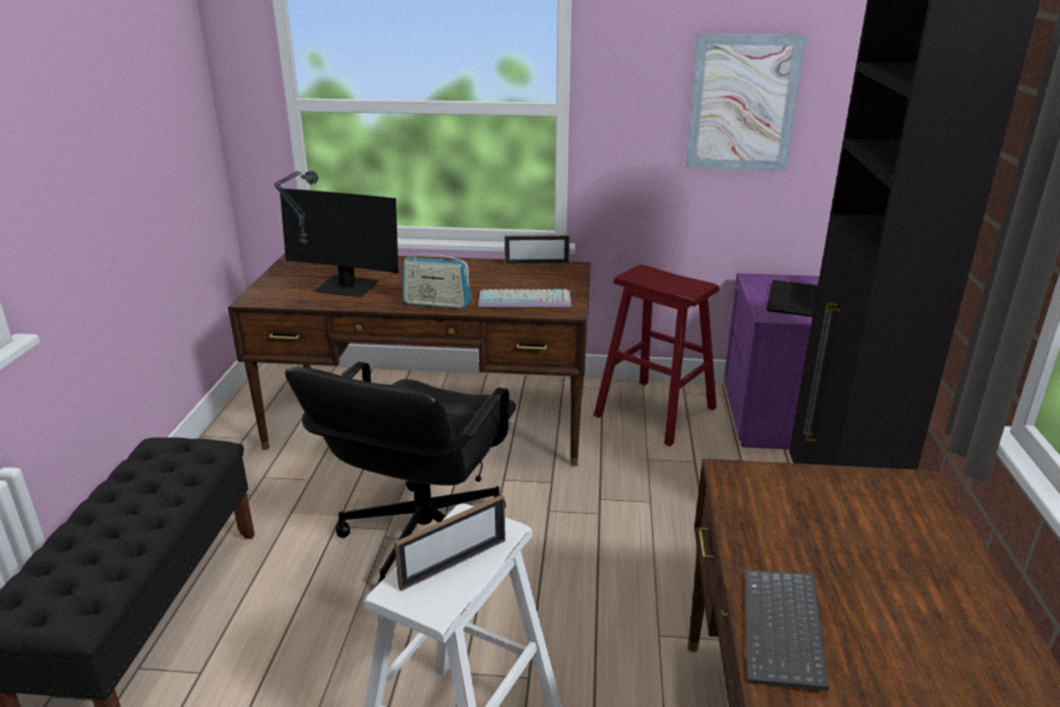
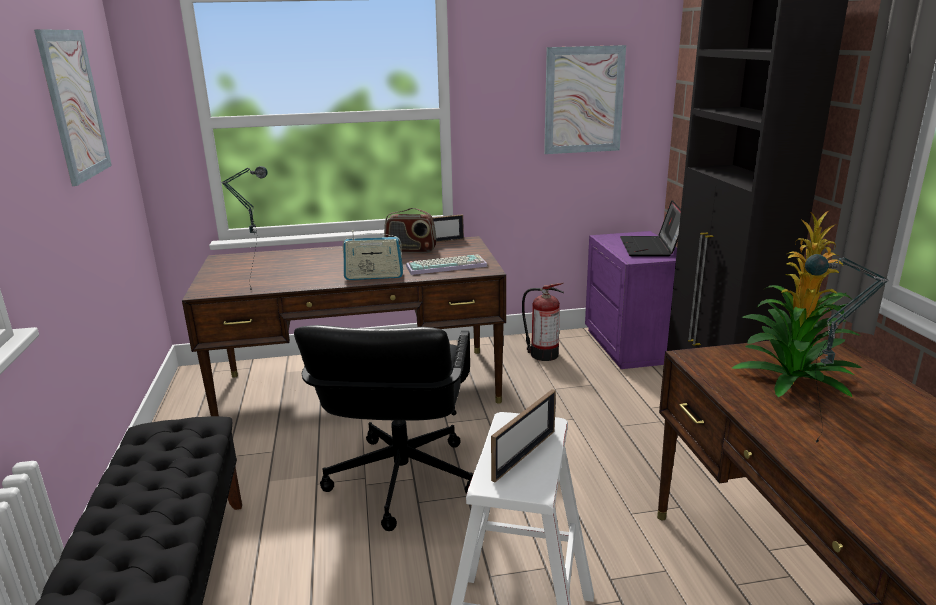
camera: 15 degrees left, 5 degrees down
monitor [280,188,398,297] -> none
red stool [594,265,719,446] -> fire extinguisher [522,283,564,361]
keyboard [745,570,829,691] -> table lamp [805,254,889,442]
none -> picture [34,29,112,186]
none -> radio [384,208,436,253]
none -> potted plant [732,211,862,397]

